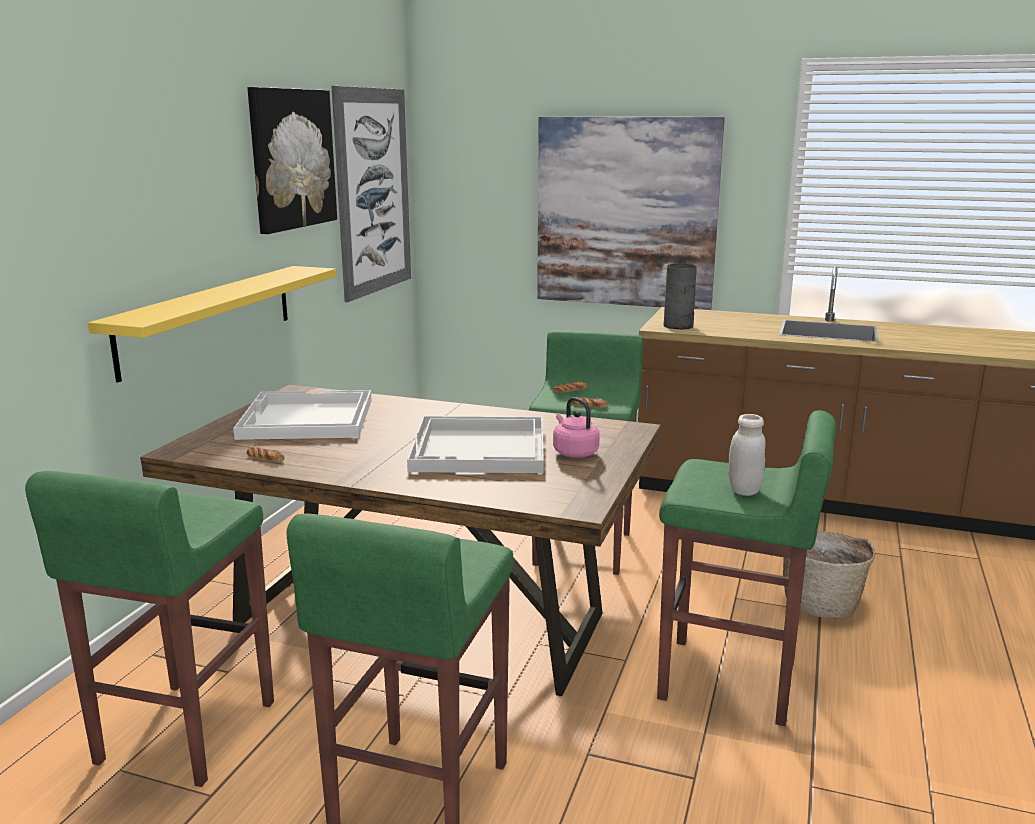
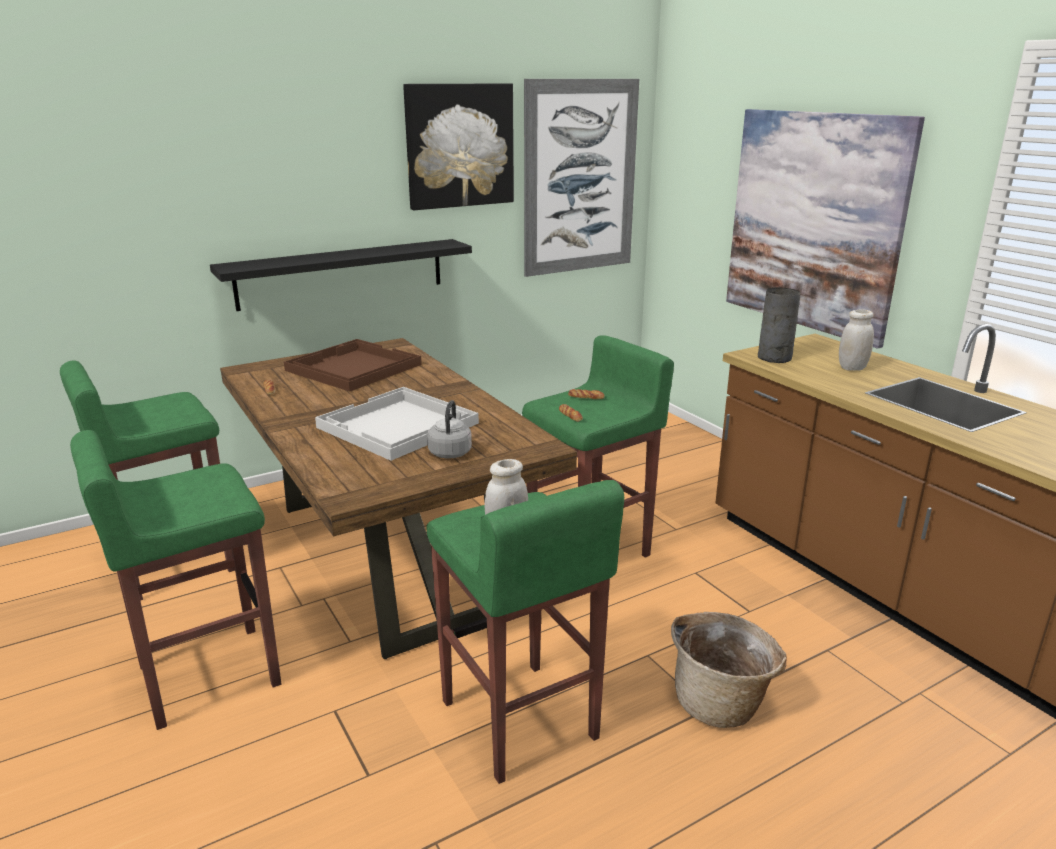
camera: 40 degrees right, 5 degrees up
yellow shelf [88,266,336,383] -> black shelf [210,239,472,311]
white tray [233,390,372,440] -> brown tray [284,339,422,392]
pink kettle [553,397,600,458] -> grey kettle [427,400,472,458]
none -> white jar [839,309,874,371]

